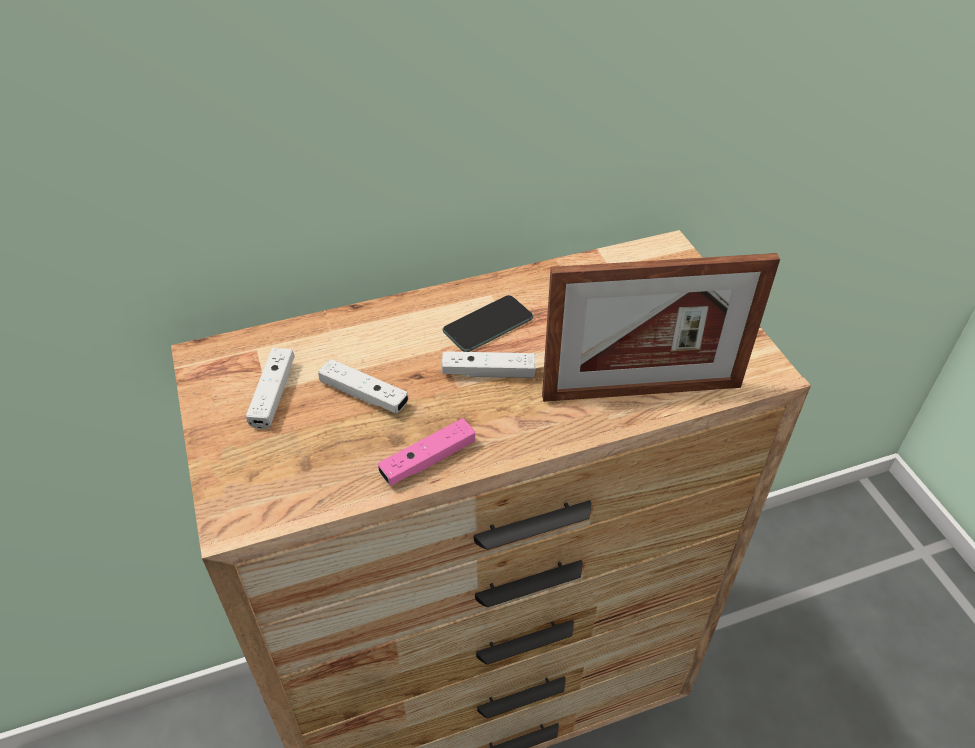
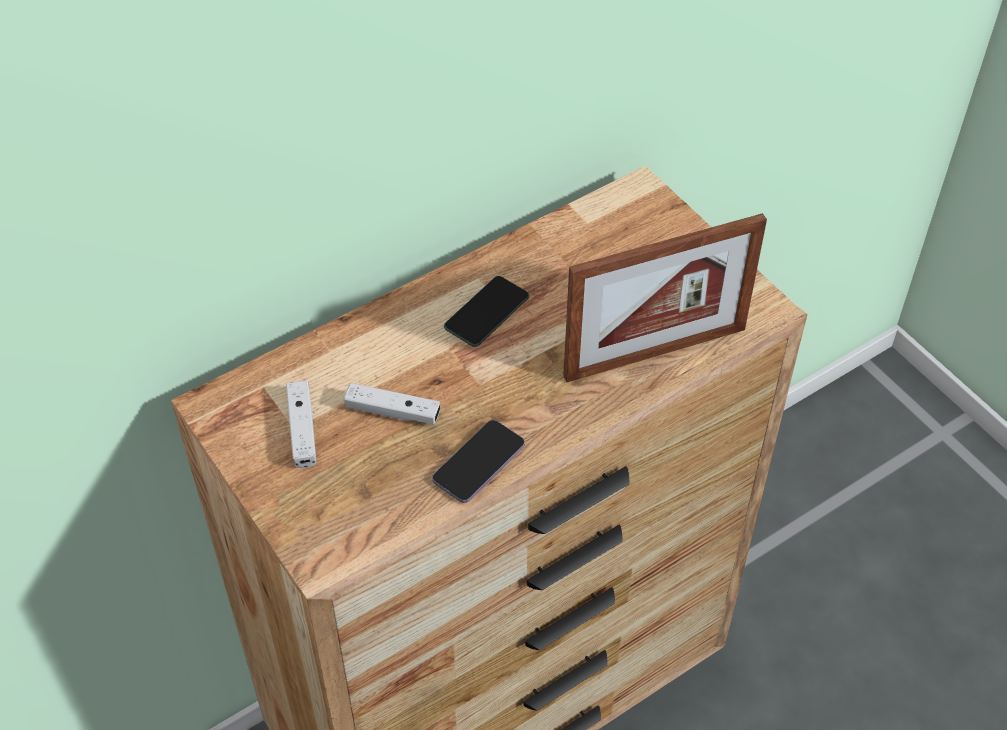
camera: 15 degrees left, 5 degrees up
pink game controller [378,418,475,486] -> phone [432,420,525,503]
white game controller [442,351,536,378] -> none

